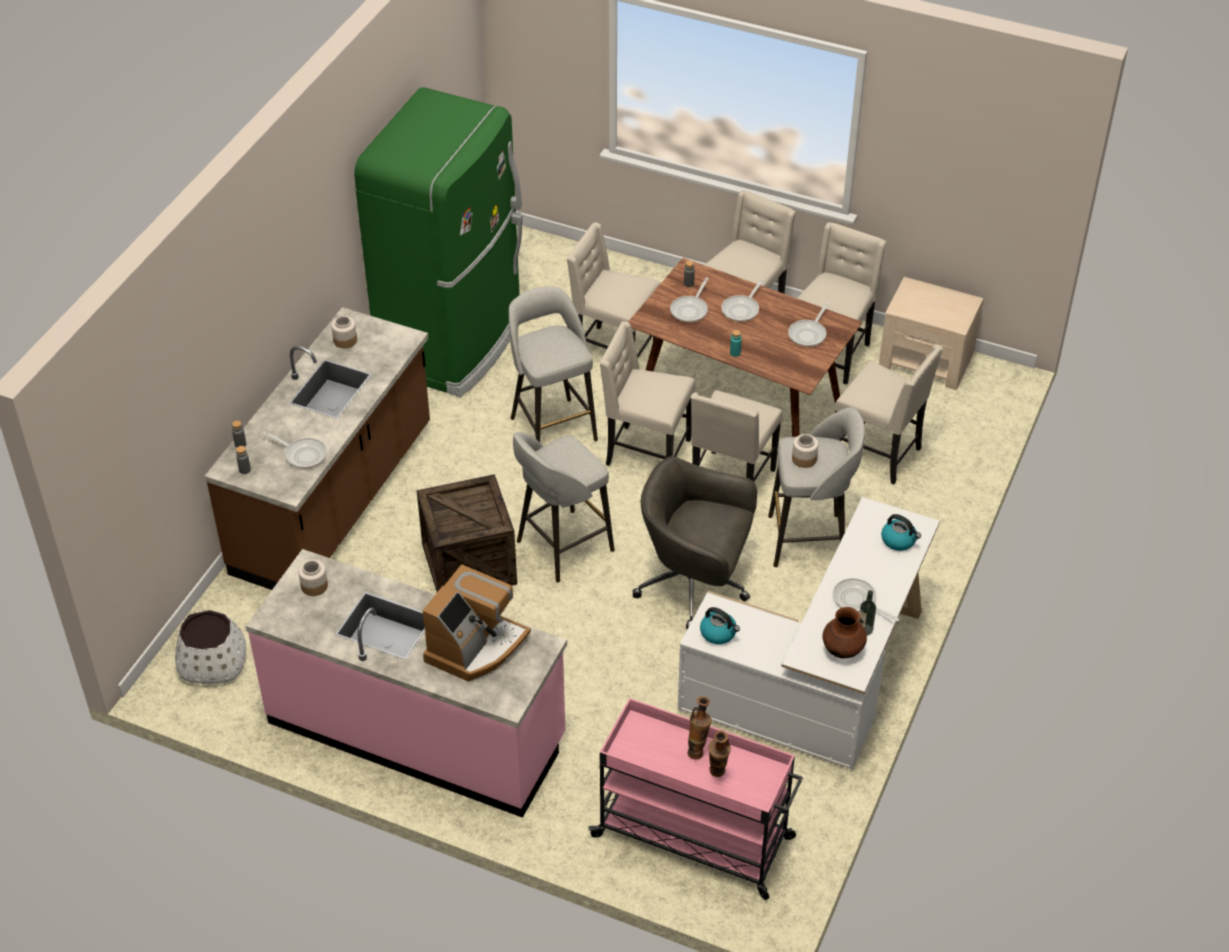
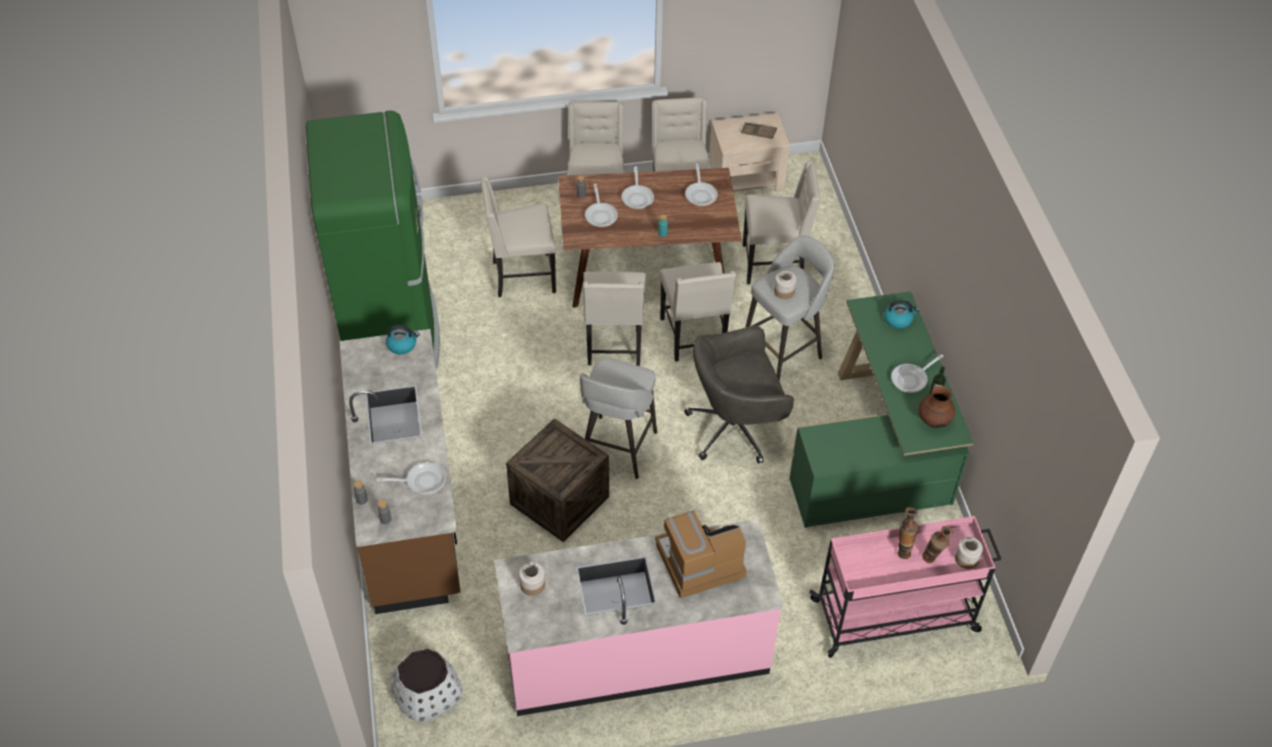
camera: 35 degrees left, 5 degrees up
jar [331,316,357,348] -> jar moved to [955,537,983,569]
coffee machine [423,564,531,681] -> coffee machine turned 105 degrees counterclockwise [655,511,747,599]
grey stool [509,287,598,442] -> none
beige chair [600,321,695,466] -> beige chair turned 75 degrees counterclockwise [583,271,646,366]
white desk [678,497,940,770] -> green desk [789,291,974,528]
kettle [700,607,740,644] -> kettle moved to [386,325,420,355]
frying pan [833,578,900,622] -> frying pan turned 45 degrees counterclockwise [891,354,944,393]
none -> brown tray [741,122,777,139]

